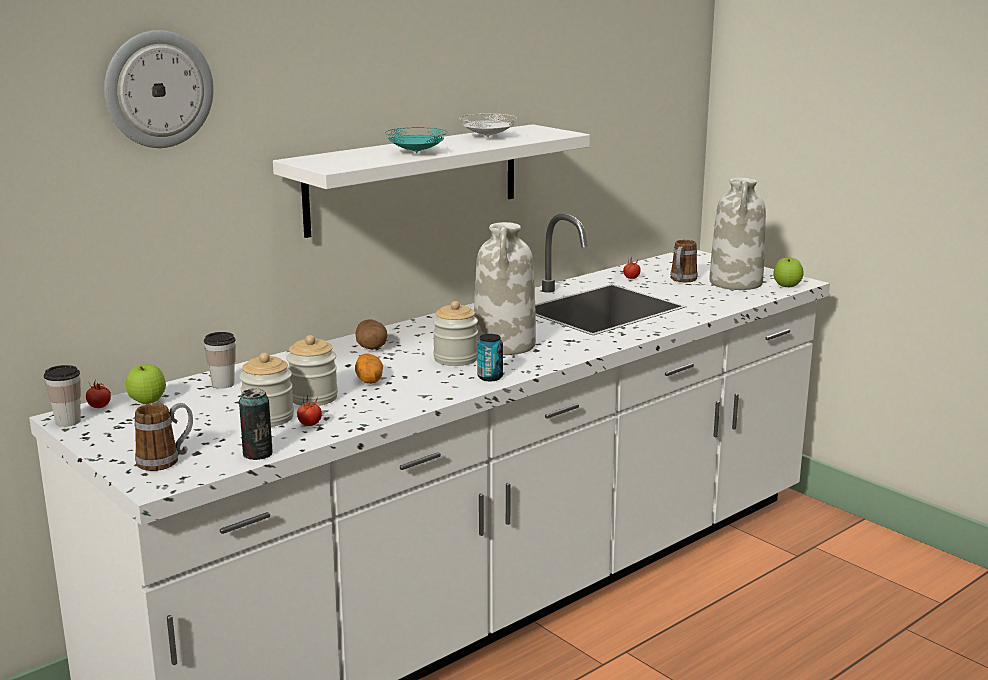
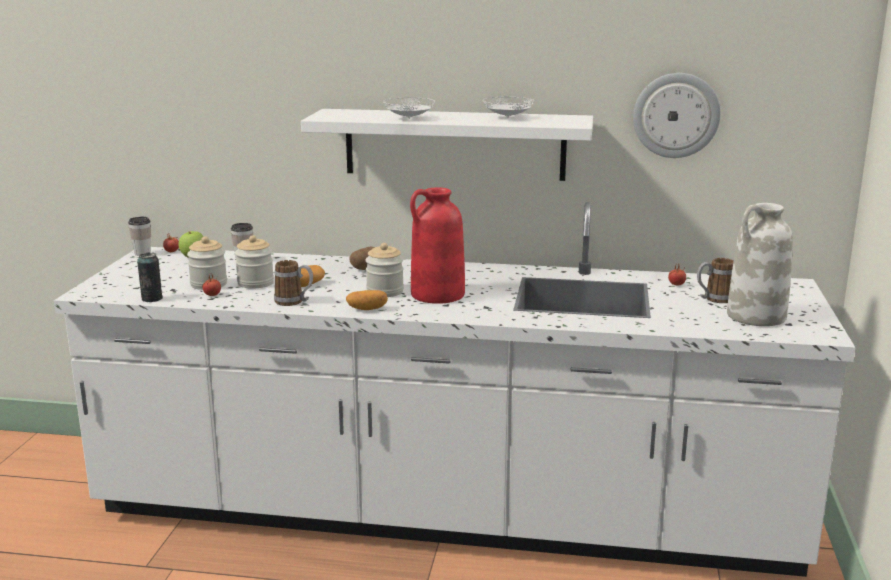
camera: 50 degrees right, 0 degrees up
wall clock [104,30,214,148] -> wall clock moved to [633,73,721,158]
mug [134,403,193,471] -> mug moved to [274,260,313,306]
turquoise plate [385,127,447,153] -> white plate [383,97,435,119]
white vase [474,222,536,355] -> red vase [410,187,465,304]
can [477,334,503,381] -> potato [346,290,388,310]
apple [773,258,804,287] -> none

